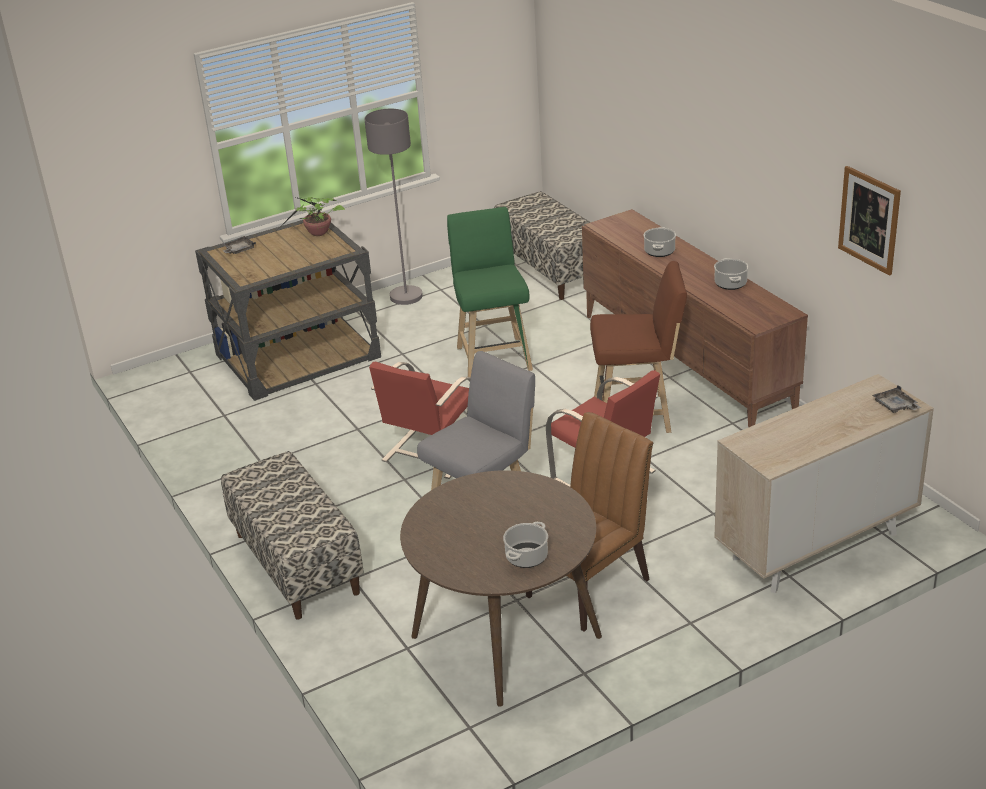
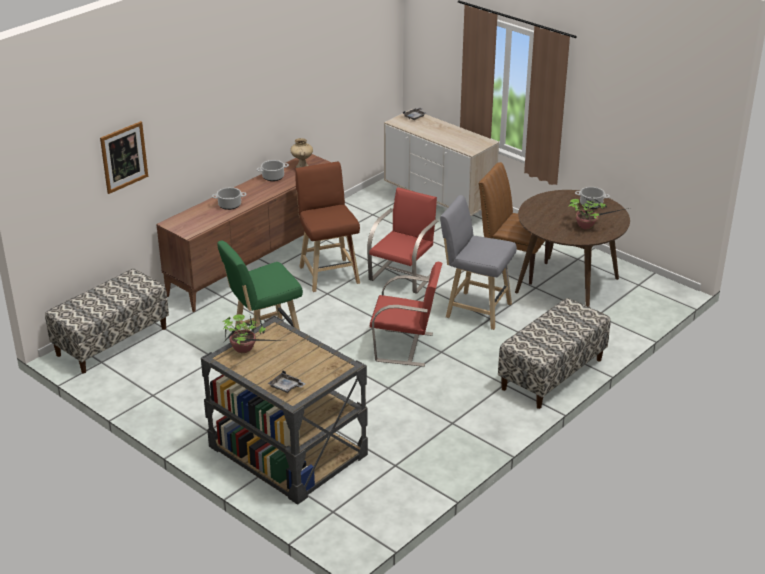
camera: 110 degrees left, 0 degrees up
grey floor lamp [365,109,423,305] -> none
picture [838,166,901,276] -> picture moved to [100,121,148,194]
none -> beige vase [290,138,313,168]
none -> potted plant [568,198,629,229]

